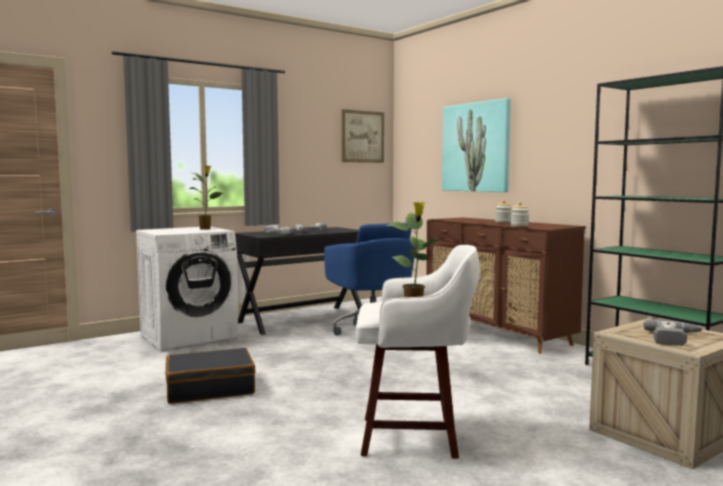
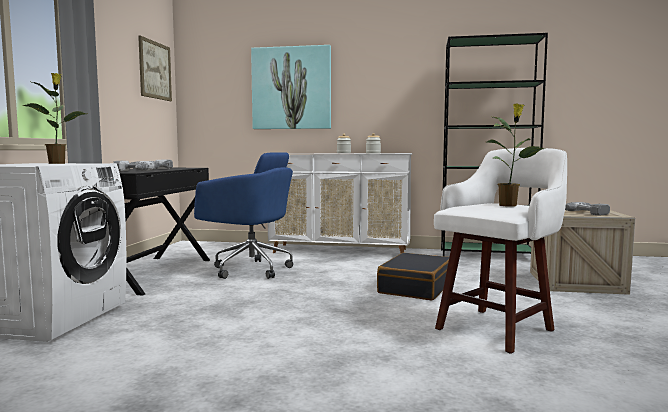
camera: 45 degrees left, 0 degrees up
black suitcase [166,348,255,404] -> black suitcase moved to [377,253,449,300]
brown cabinet [426,217,586,354] -> white cabinet [268,153,412,253]

